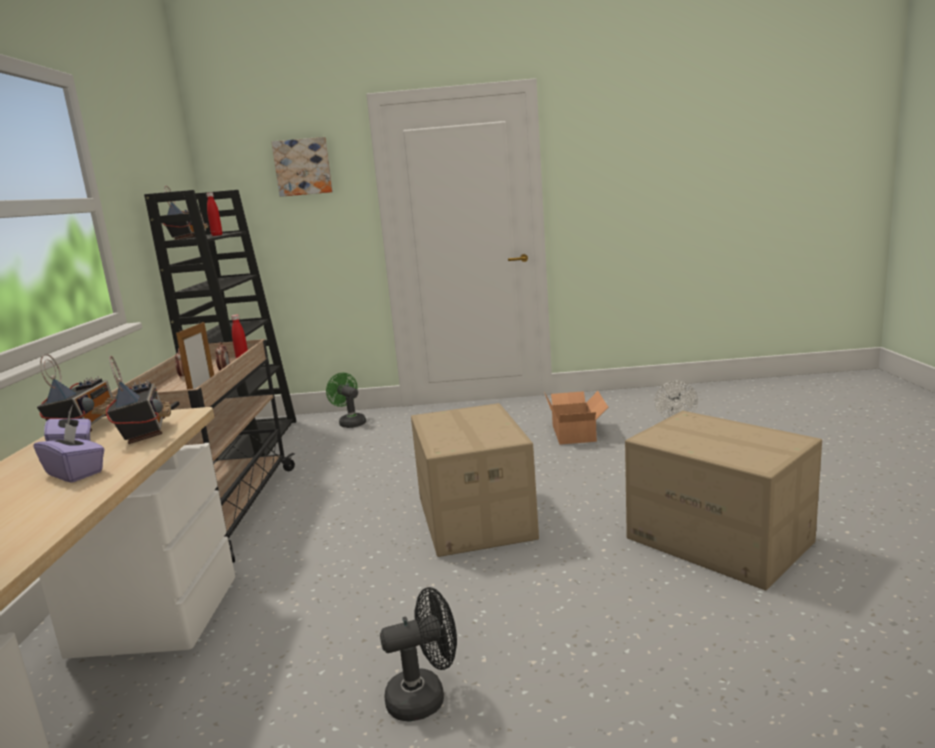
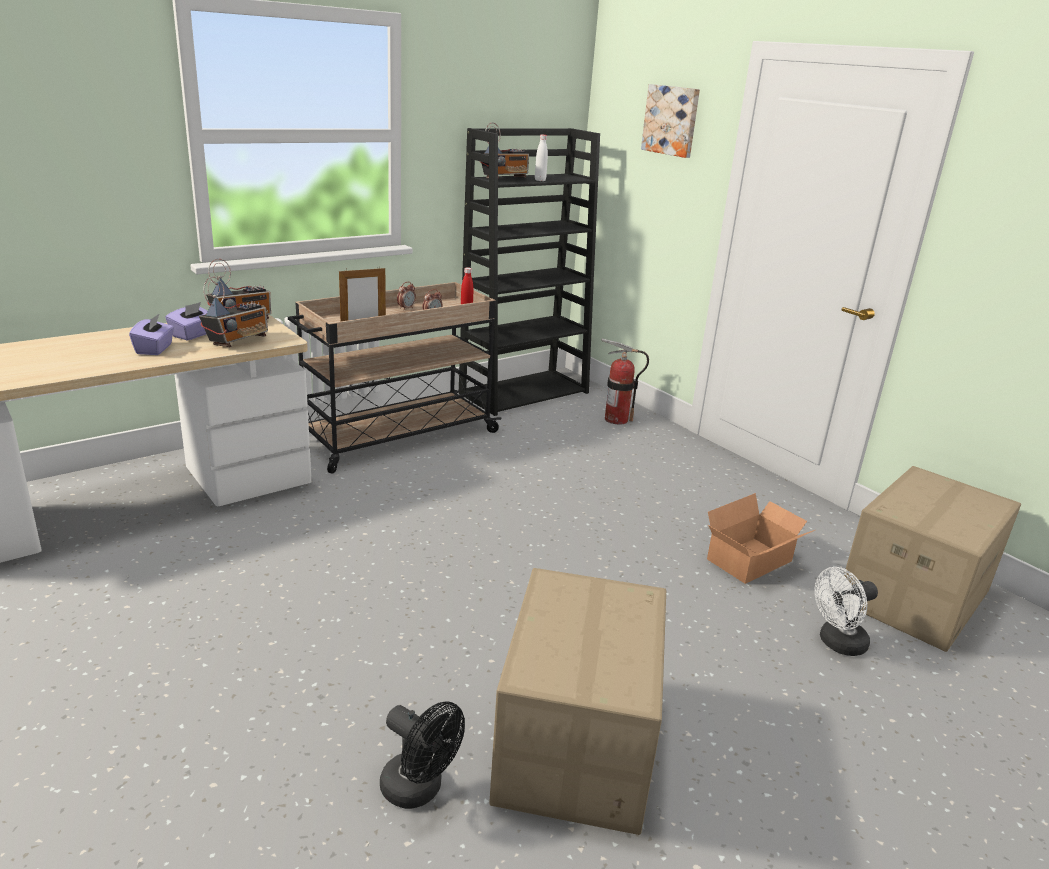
camera: 50 degrees right, 10 degrees up
red bottle [206,192,222,236] -> white bottle [535,135,548,181]
green fan [326,373,366,428] -> fire extinguisher [602,339,649,425]
black fan [380,587,457,722] -> black fan moved to [380,701,465,809]
cardboard box [411,403,539,557] -> cardboard box moved to [844,466,1021,652]

